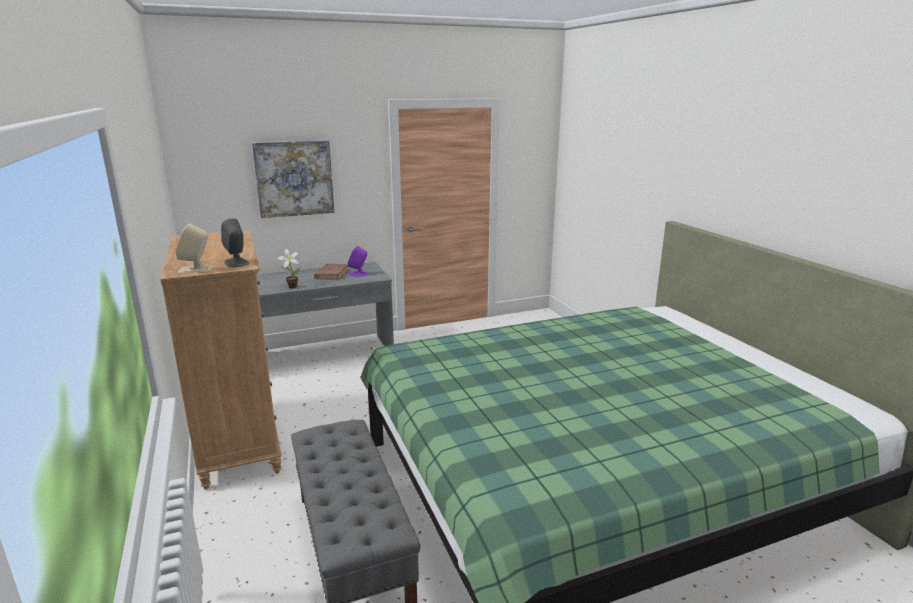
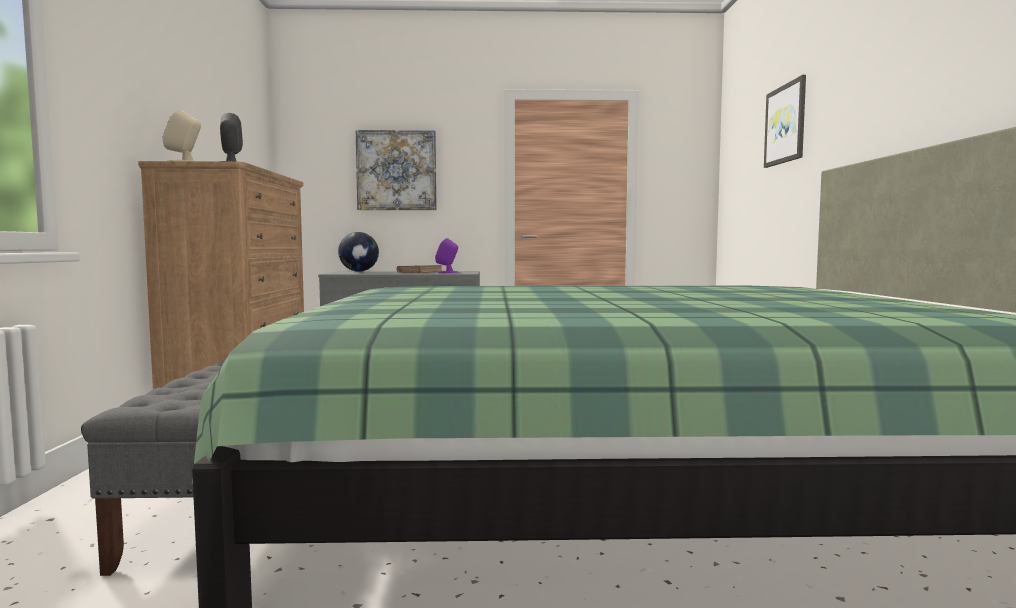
camera: 20 degrees right, 15 degrees down
potted plant [278,249,300,288] -> none
none -> globe [338,232,379,272]
none -> picture [764,75,806,168]

